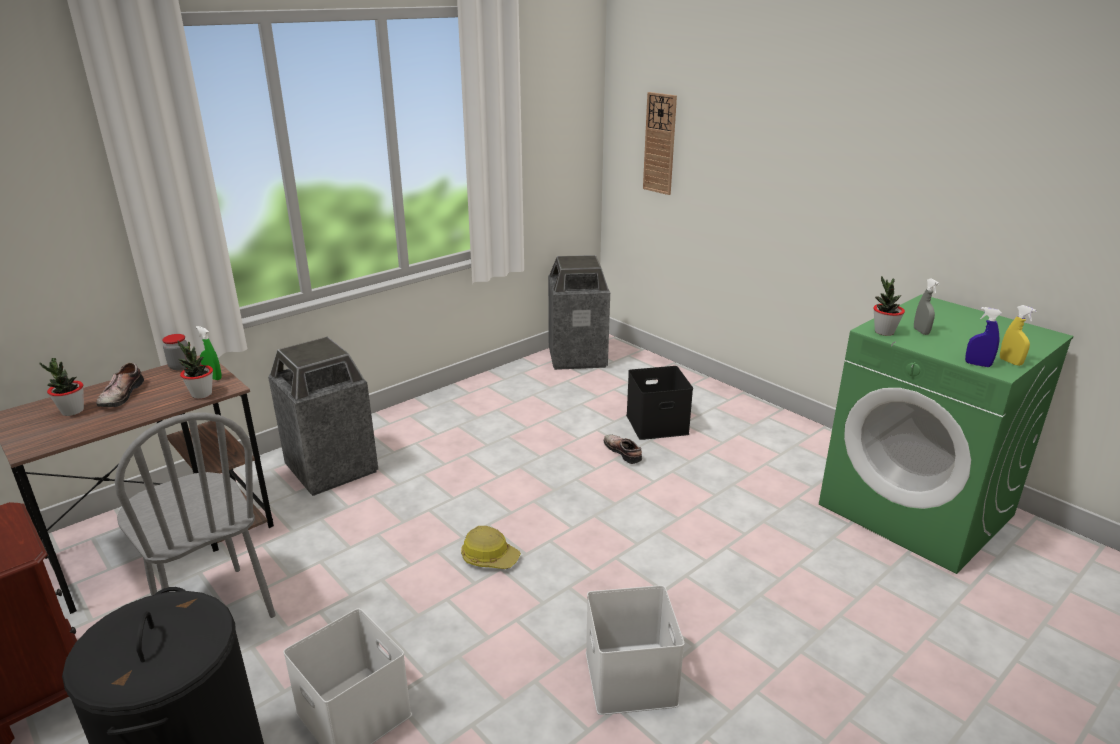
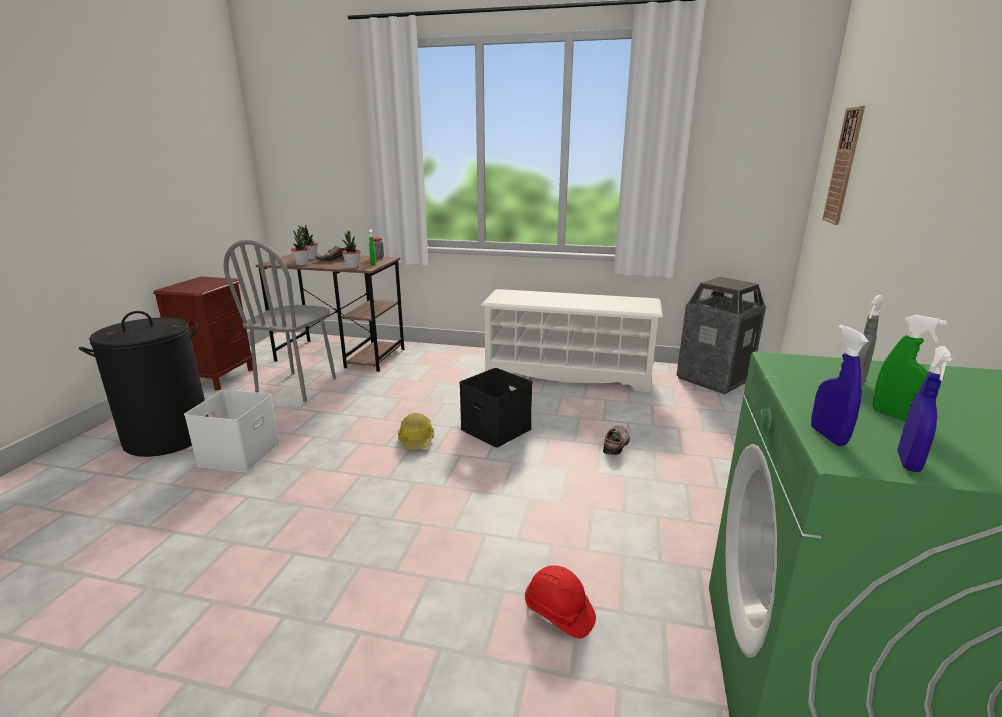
camera: 55 degrees right, 5 degrees down
trash can [268,337,378,496] -> none
white storage box [586,585,685,715] -> none
black storage box [626,366,693,440] -> black storage box moved to [459,368,532,448]
potted plant [873,276,905,336] -> potted plant moved to [291,228,310,265]
yellow spray bottle [1000,305,1037,366] -> blue spray bottle [898,346,953,472]
none -> white shoe rack [480,289,663,393]
none -> red hard hat [525,565,596,639]
none -> green spray bottle [873,315,947,421]

